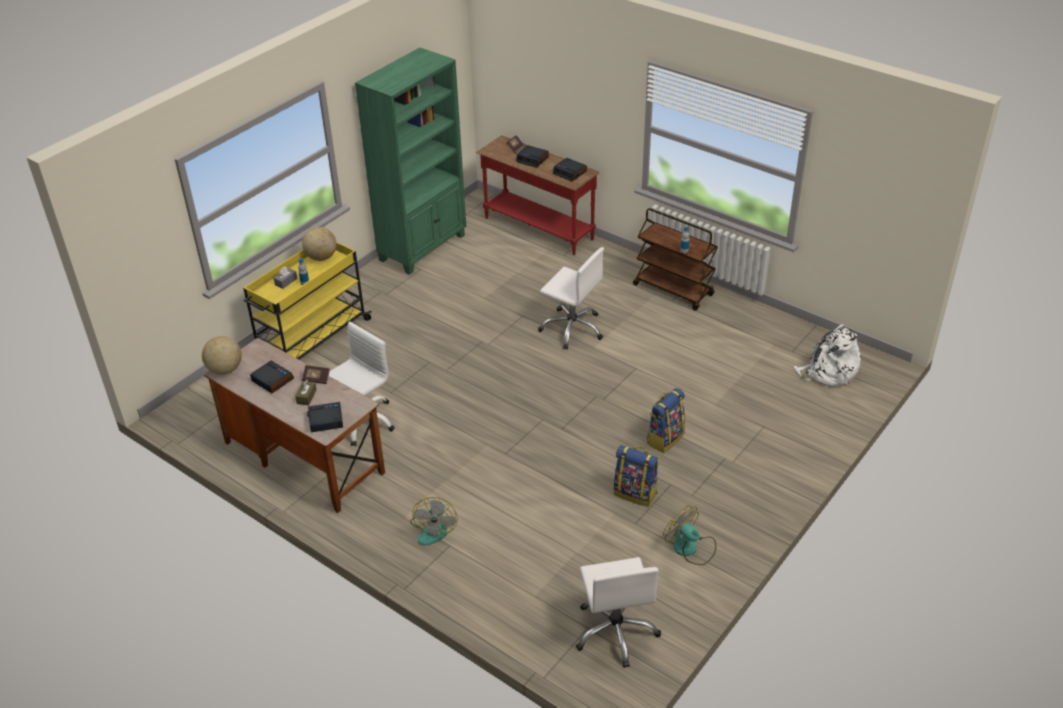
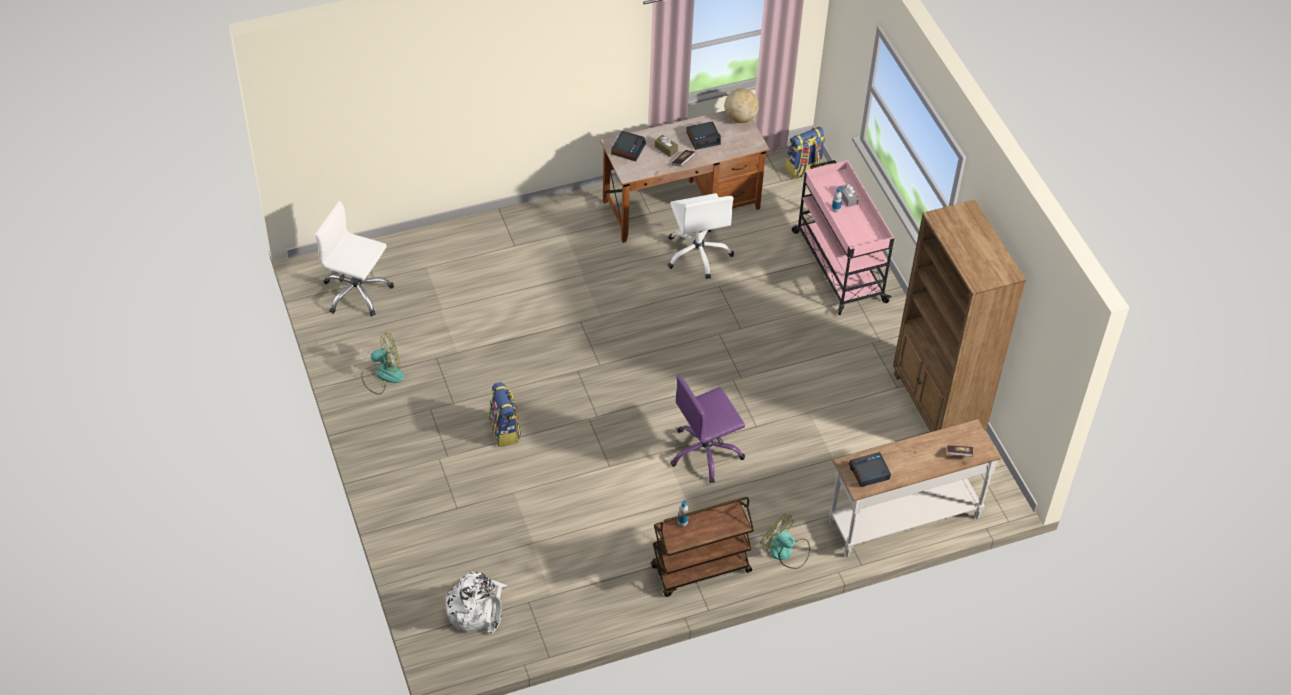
camera: 120 degrees right, 10 degrees up
yellow cart [243,242,372,359] -> pink cart [792,160,894,315]
globe [302,227,337,261] -> none
green bookcase [355,47,466,275] -> brown bookcase [893,200,1026,432]
fan [410,497,458,545] -> fan moved to [760,514,810,569]
red console table [476,135,600,255] -> white console table [829,419,1001,557]
alarm clock [516,145,549,168] -> none
white office chair [538,247,604,349] -> purple office chair [670,375,745,483]
backpack [614,445,659,507] -> backpack moved to [785,127,825,179]

